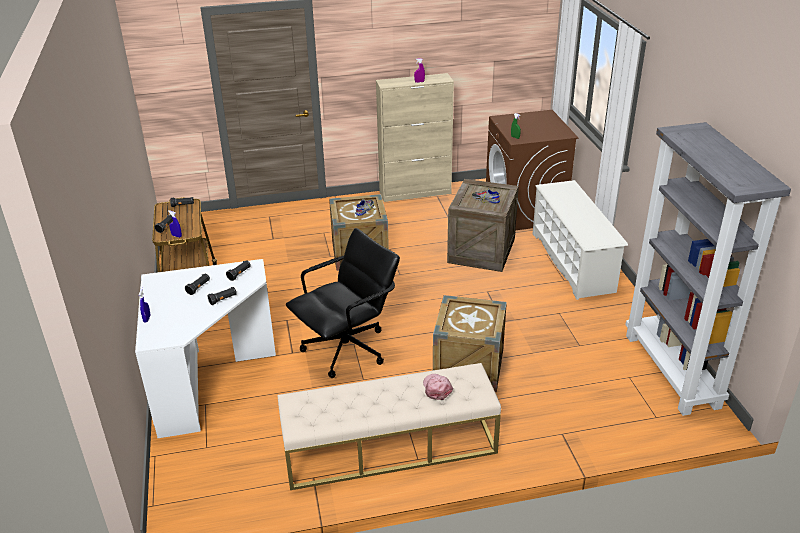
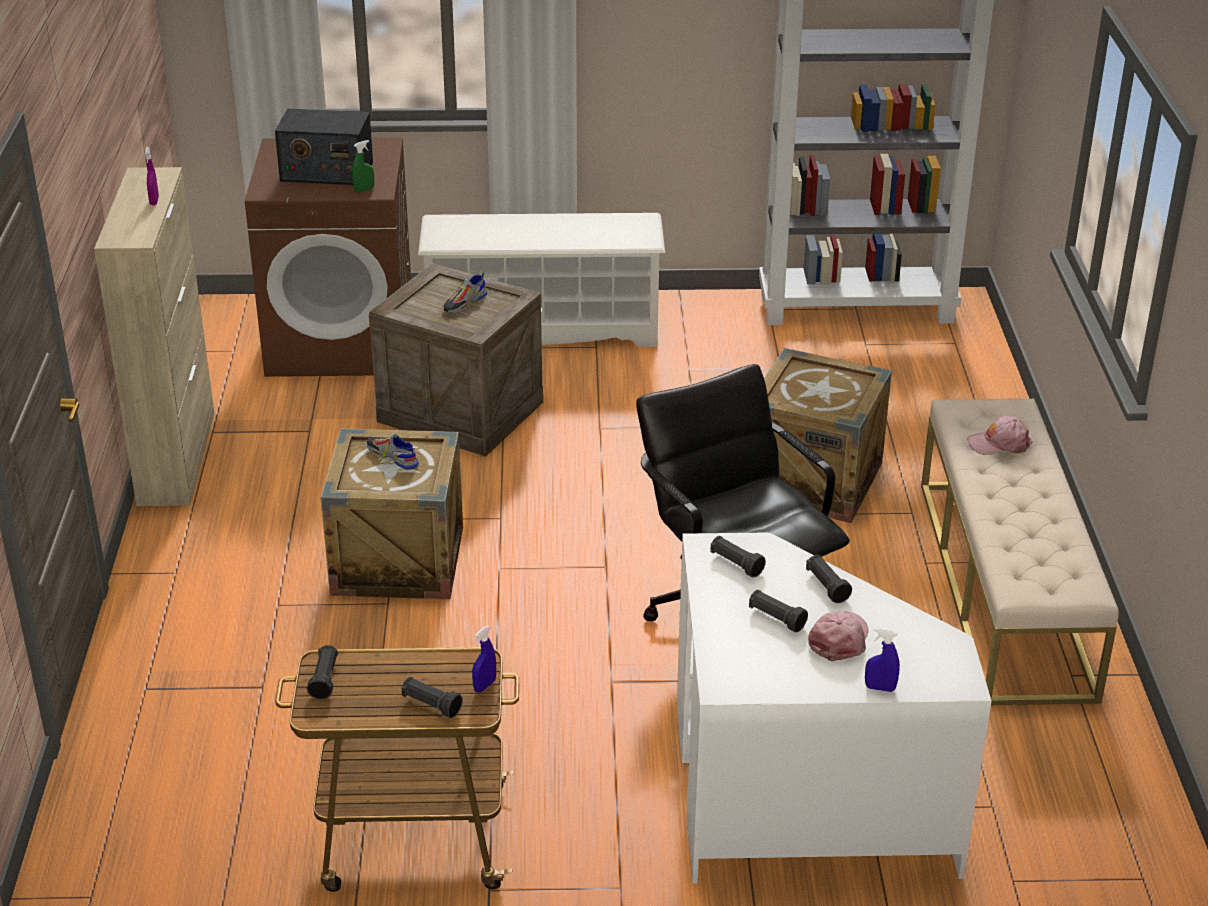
camera: 80 degrees left, 0 degrees up
none -> radio [275,109,373,185]
none -> pink cap [808,611,869,661]

